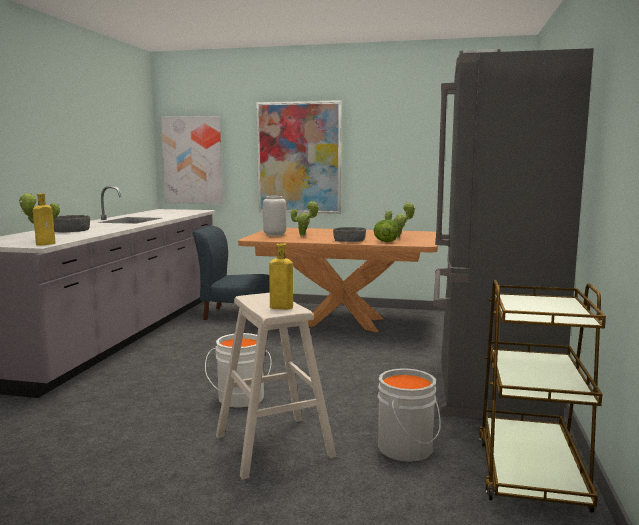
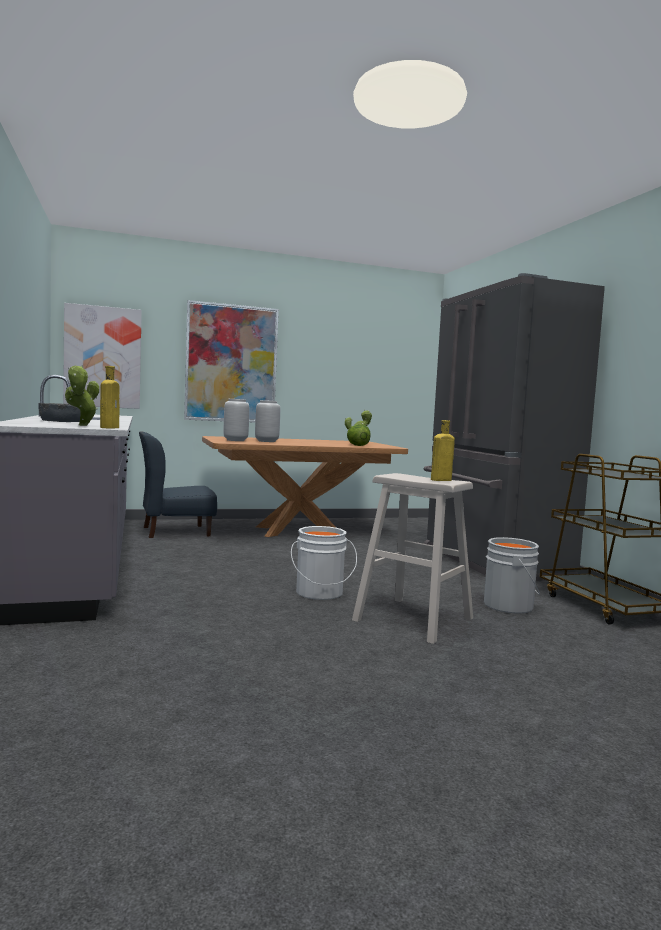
camera: 30 degrees left, 5 degrees down
potted plant [291,201,319,236] -> grey vase [255,400,280,442]
grey bowl [333,227,366,242] -> none

